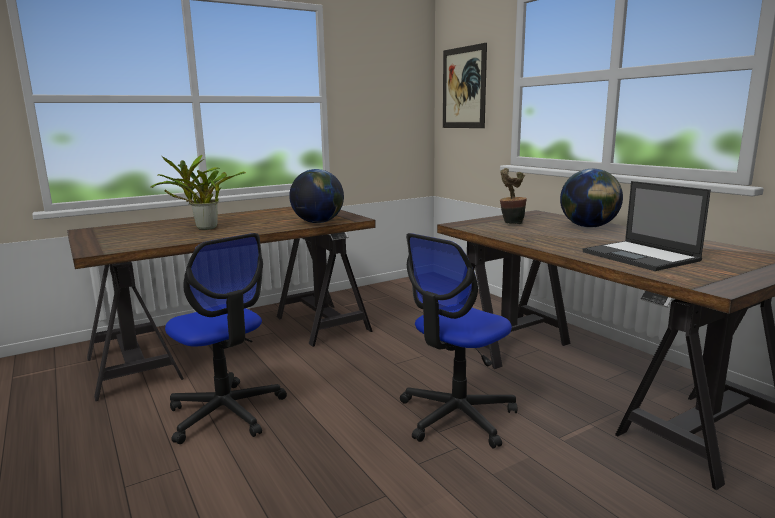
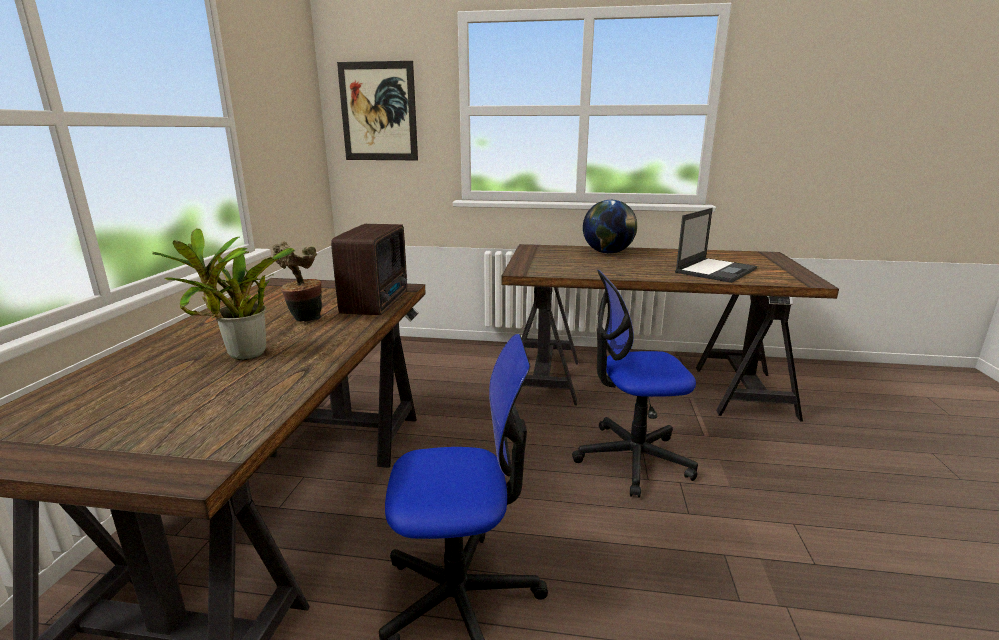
camera: 50 degrees left, 5 degrees up
globe [289,169,344,223] -> radio [331,224,407,315]
office chair [400,233,518,448] -> office chair turned 90 degrees clockwise [572,270,698,498]
potted plant [500,168,527,224] -> potted plant moved to [272,241,322,322]
laptop [583,181,711,271] -> laptop turned 60 degrees counterclockwise [675,208,757,283]

